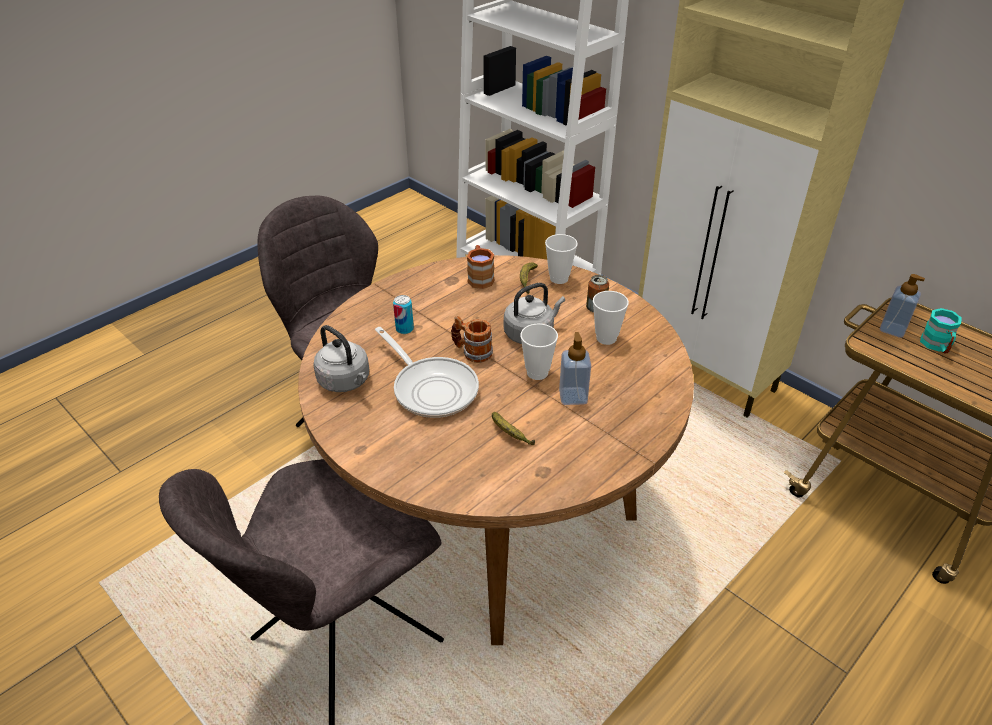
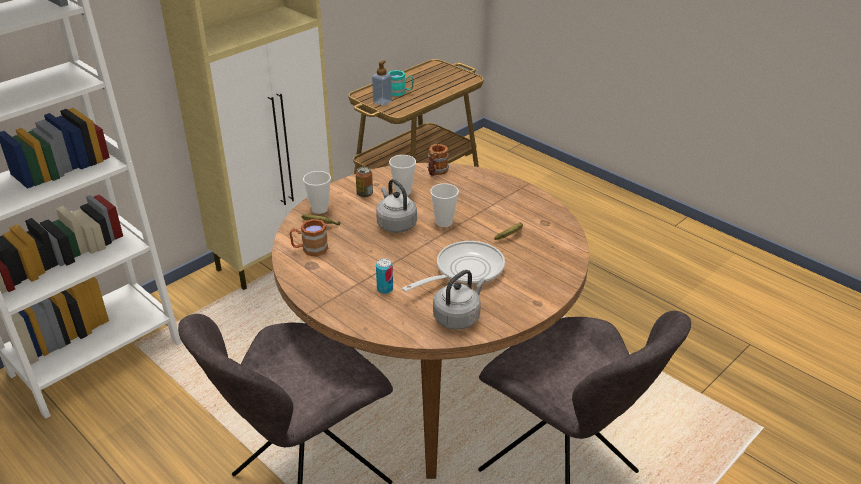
camera: 90 degrees left, 5 degrees down
mug [451,316,493,363] -> mug moved to [427,144,449,177]
soap dispenser [559,332,591,405] -> none

